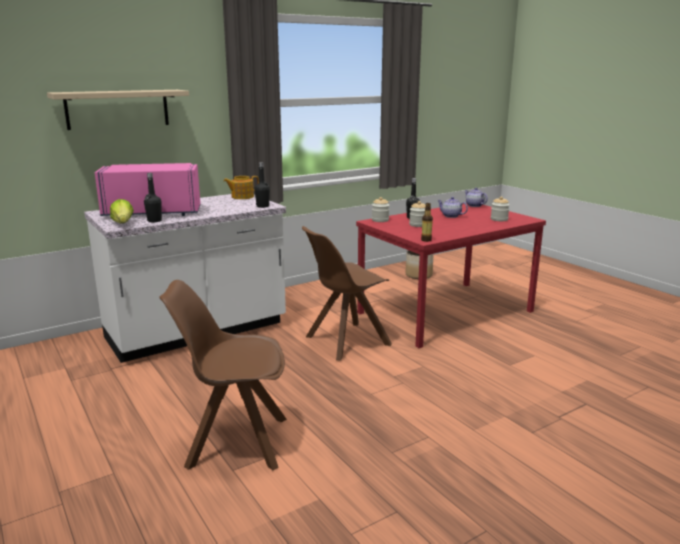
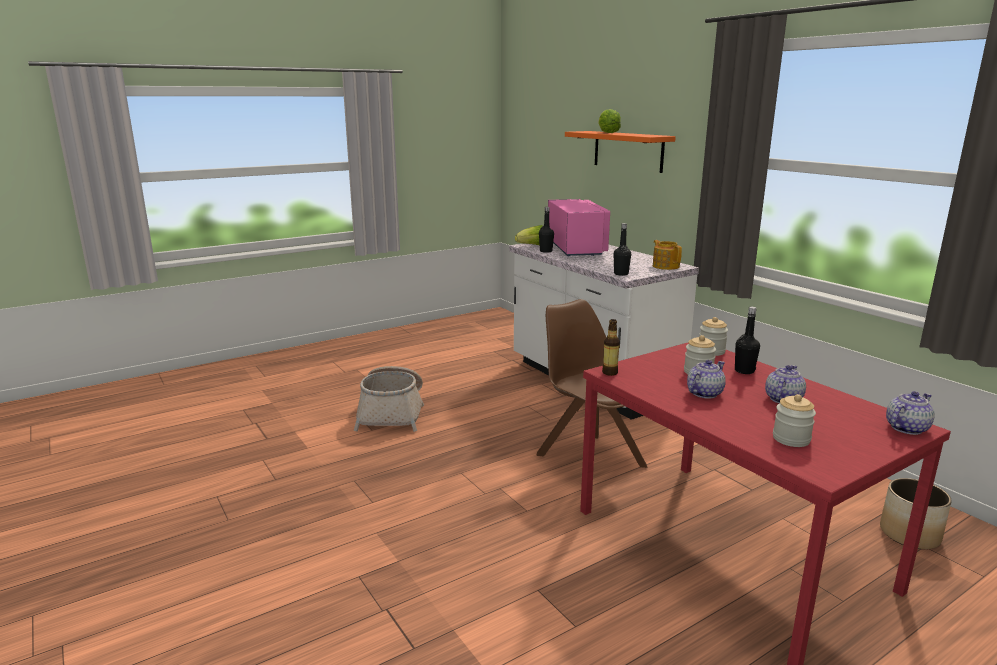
camera: 90 degrees right, 0 degrees up
beige shelf [47,90,189,130] -> orange shelf [565,131,676,173]
brown chair [160,280,287,470] -> basket [354,366,424,432]
none -> lettuce [598,109,621,133]
none -> teapot [687,360,726,399]

